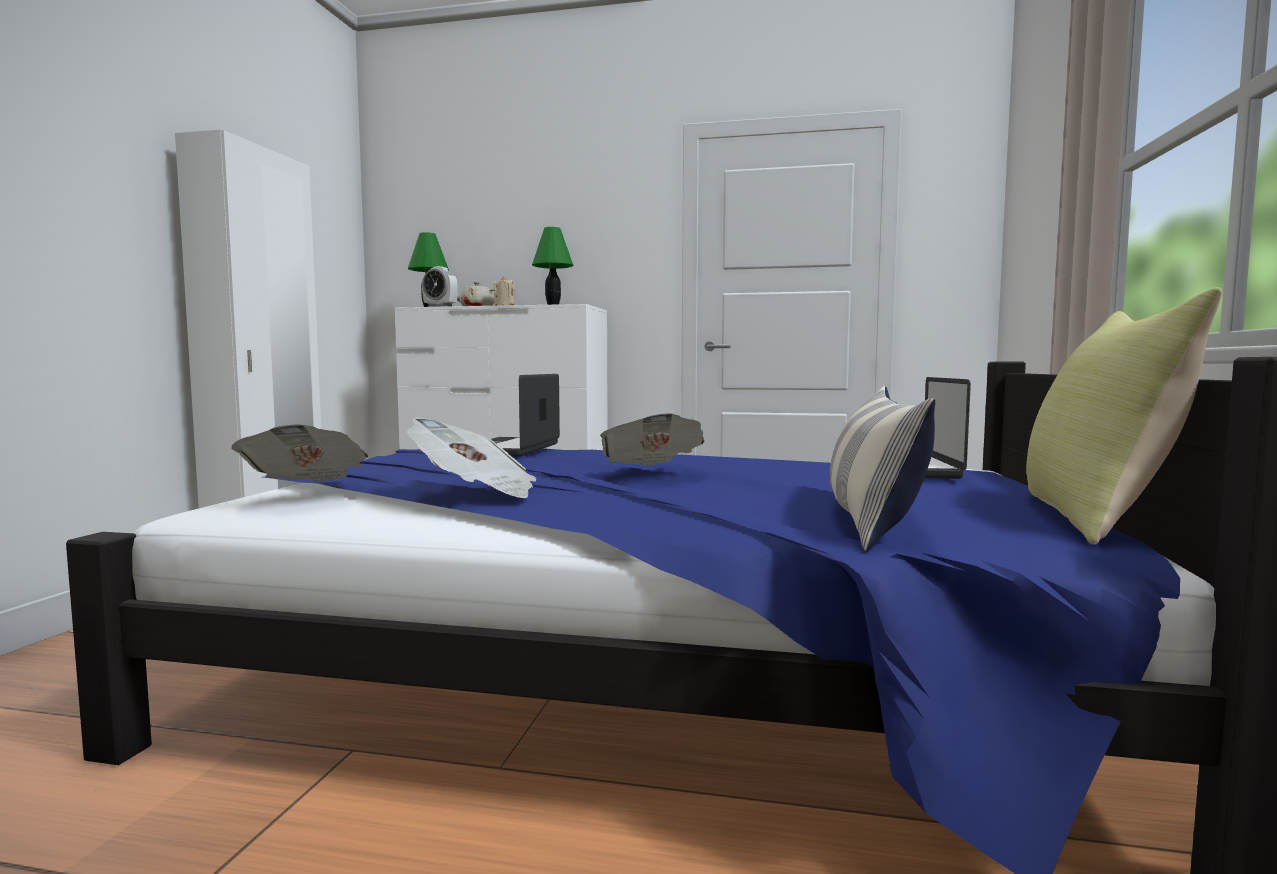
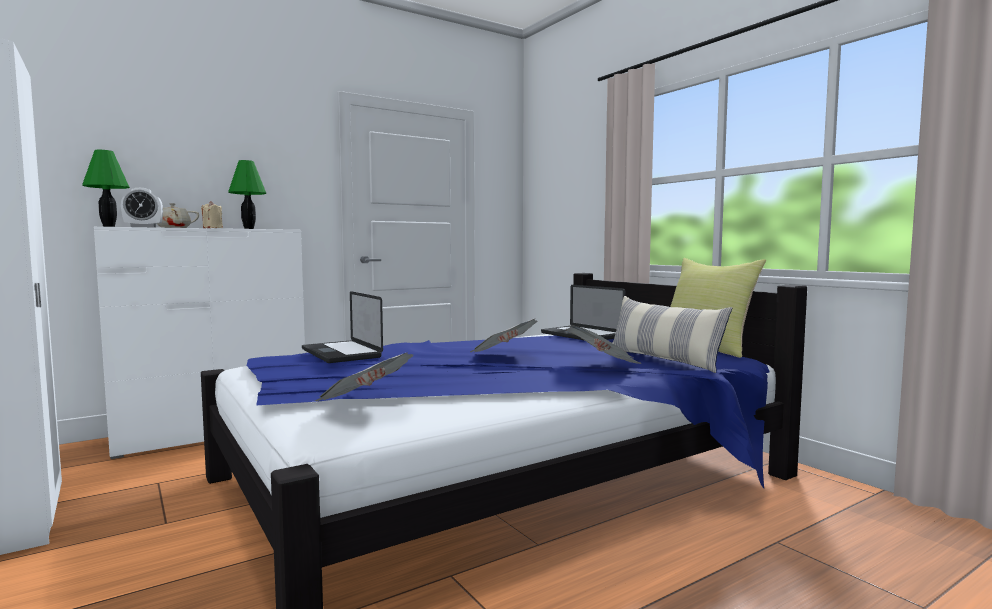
camera: 45 degrees left, 0 degrees up
newspaper [407,417,536,498] -> newspaper moved to [566,325,641,364]

